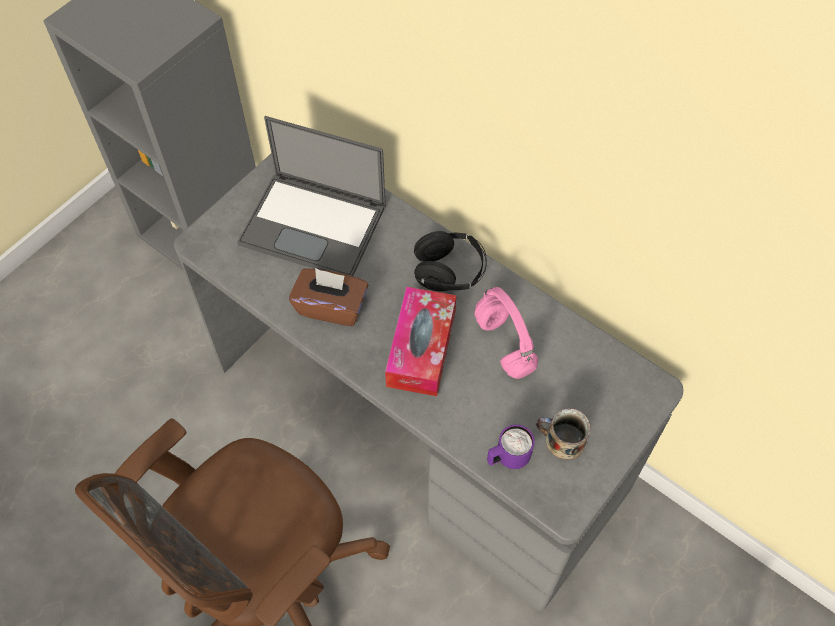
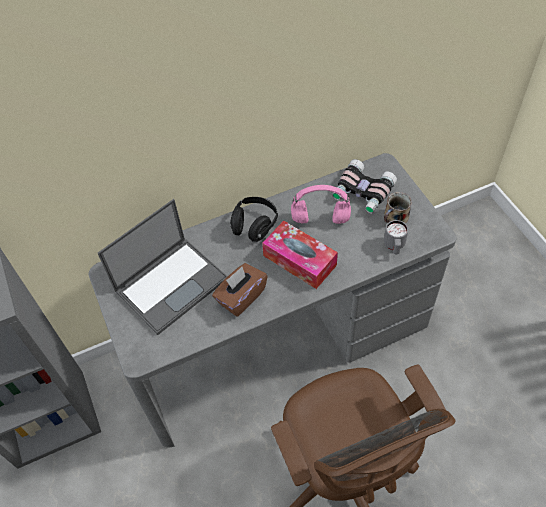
camera: 60 degrees left, 5 degrees down
purple mug [487,424,534,469] -> grey mug [384,220,408,255]
none -> binoculars [332,159,397,213]

